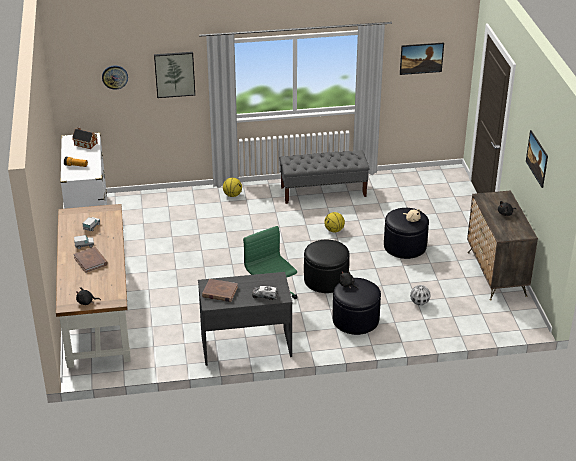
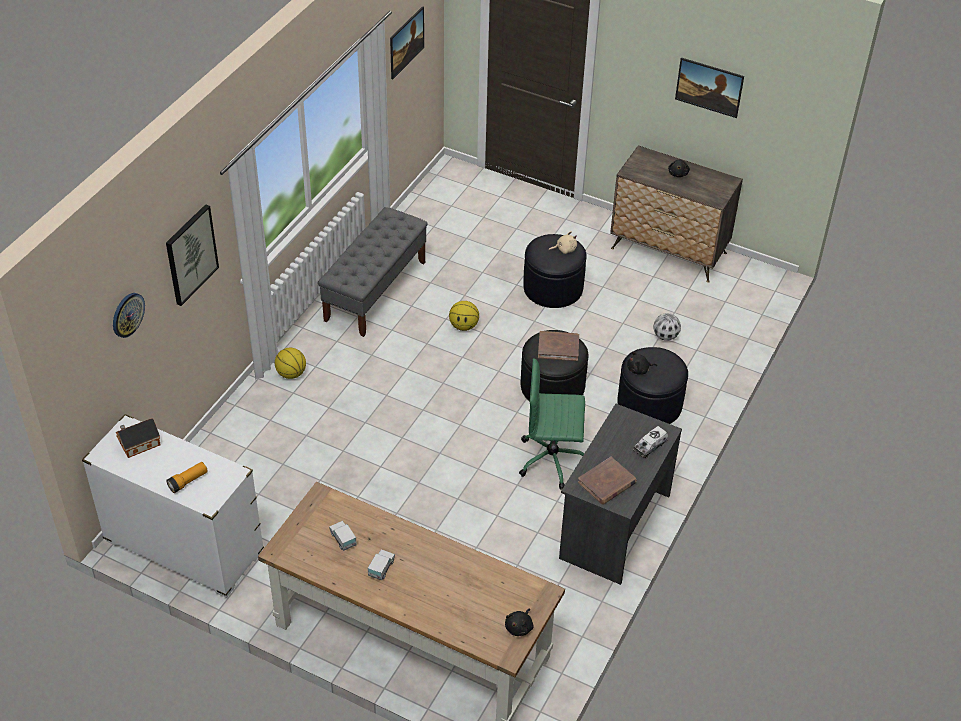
camera: 55 degrees left, 10 degrees up
brown book [73,247,108,273] -> brown book moved to [538,331,579,361]

